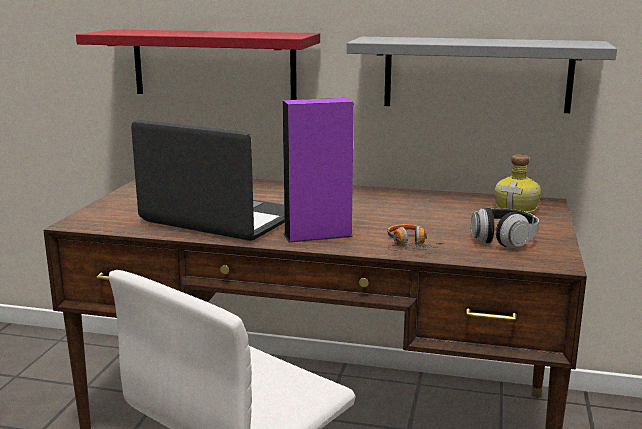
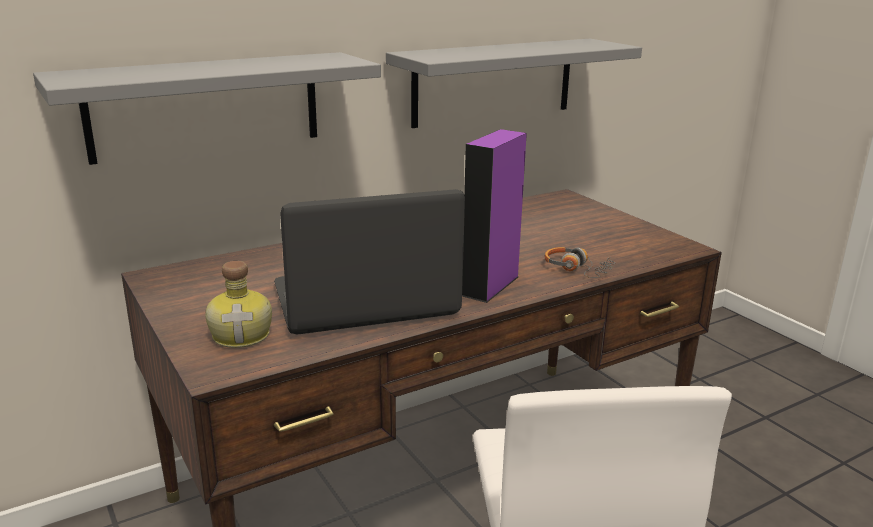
camera: 45 degrees left, 5 degrees up
red shelf [76,29,320,100] -> grey shelf [33,52,381,165]
headphones [470,208,539,248] -> none
bottle [495,154,541,213] -> bottle moved to [205,261,272,348]

